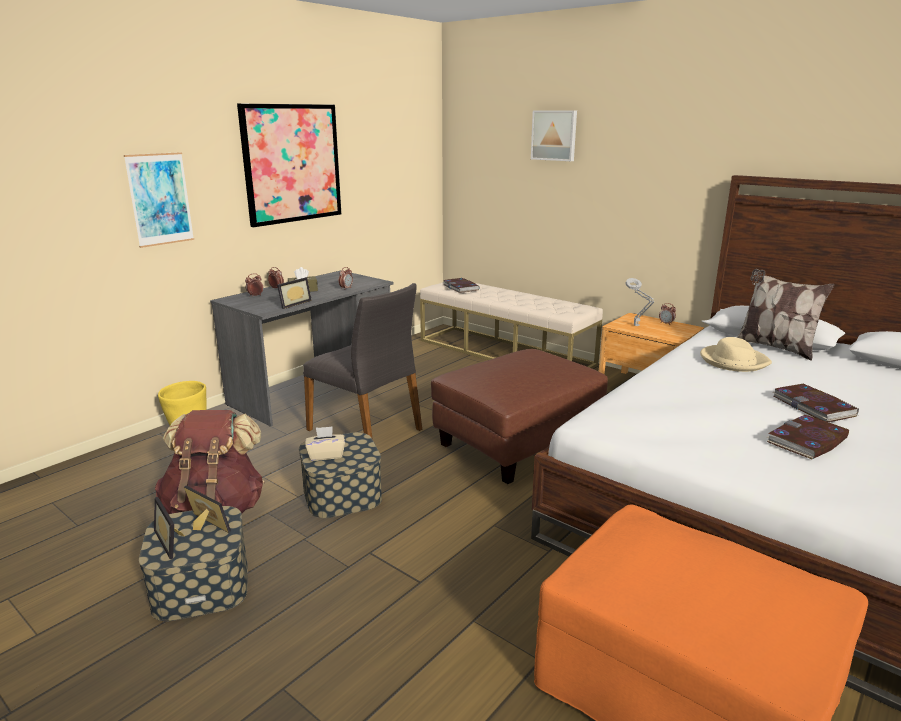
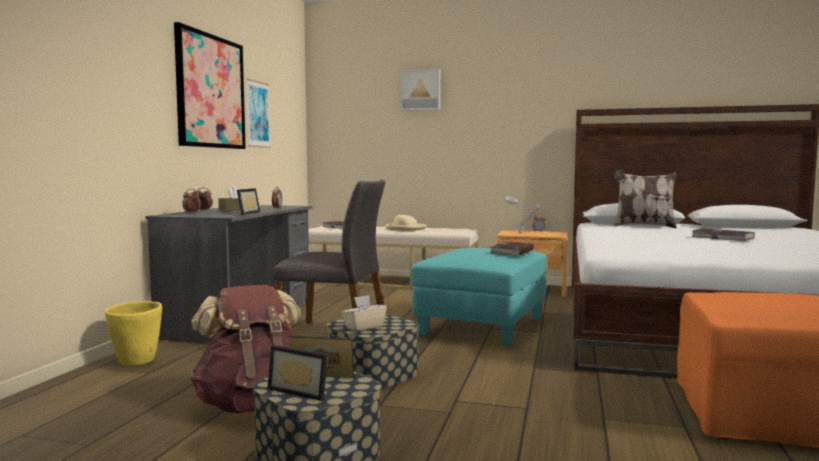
camera: 25 degrees left, 15 degrees down
picture [124,152,194,248] -> picture moved to [247,79,271,148]
brown ottoman [431,349,608,484] -> turquoise ottoman [411,248,547,346]
beige hat [700,337,772,372] -> beige hat moved to [385,215,427,231]
book [767,415,849,459] -> book moved to [490,242,534,256]

